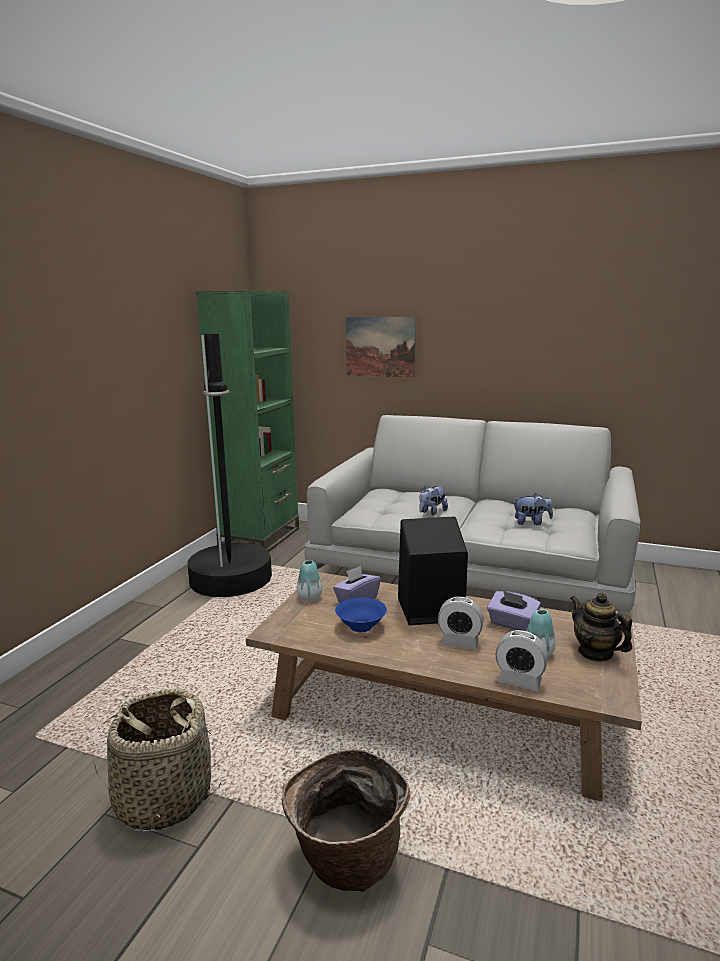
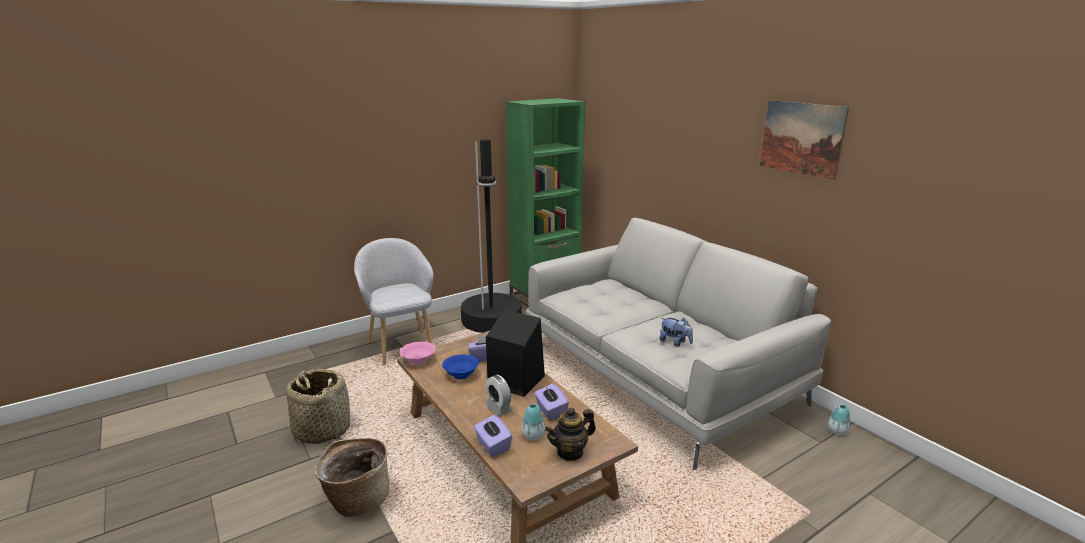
camera: 35 degrees right, 5 degrees up
vase [297,560,322,601] -> vase moved to [828,404,850,435]
picture [346,317,416,378] -> picture moved to [760,100,849,180]
plush toy [419,485,448,515] -> none
alarm clock [496,630,548,691] -> purple tissue box [474,415,512,457]
teapot [570,593,632,662] -> teapot turned 120 degrees counterclockwise [545,408,596,461]
none -> grey armchair [354,238,433,365]
none -> pink bowl [400,342,435,365]

